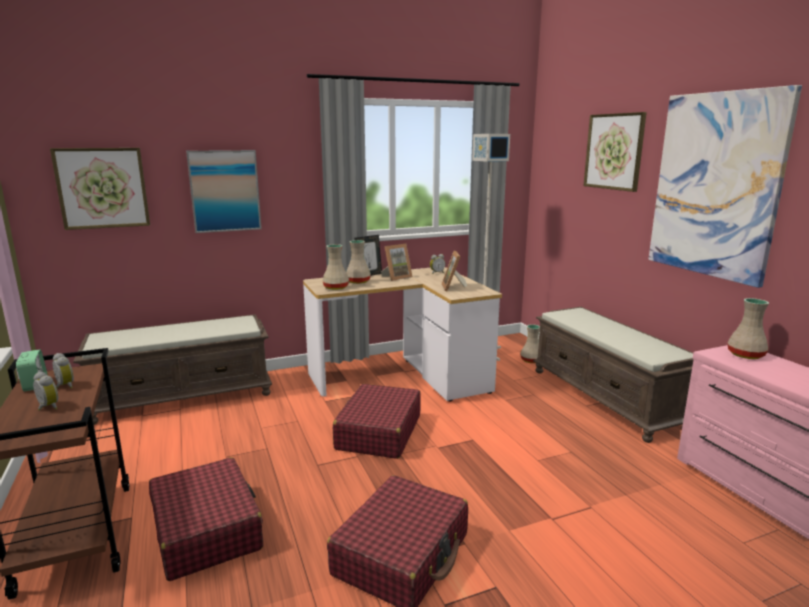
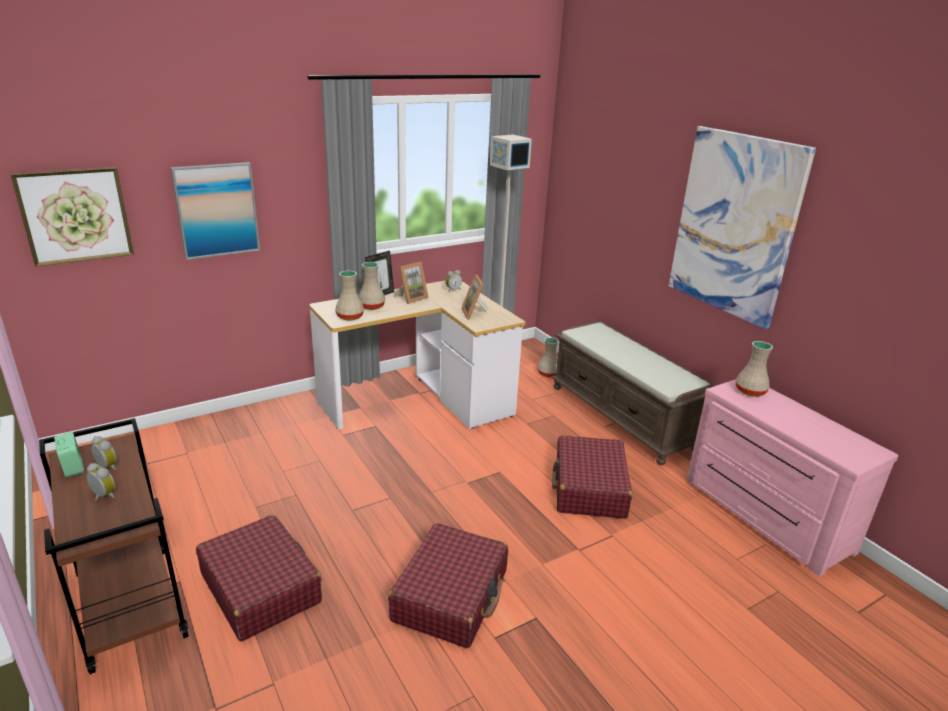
camera: 10 degrees left, 10 degrees up
brown bench [73,314,272,425] -> none
red suitcase [333,384,421,459] -> red suitcase moved to [552,435,632,519]
picture [583,112,647,192] -> none

